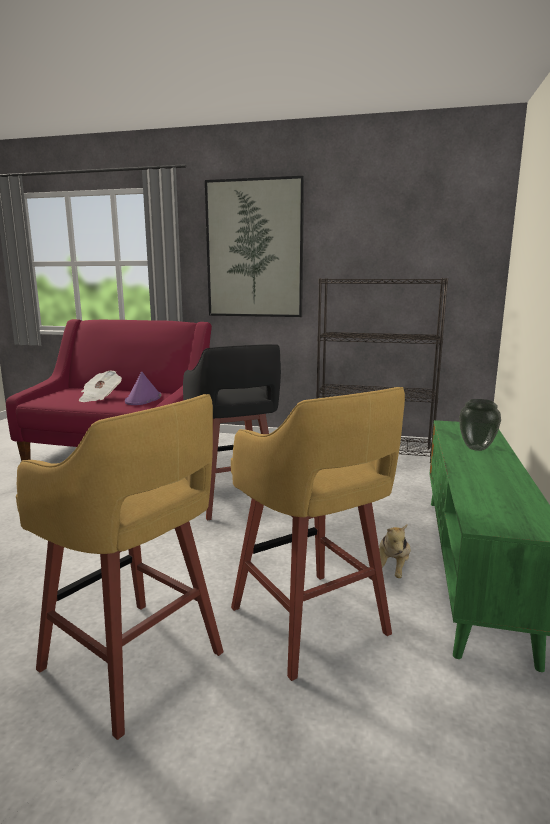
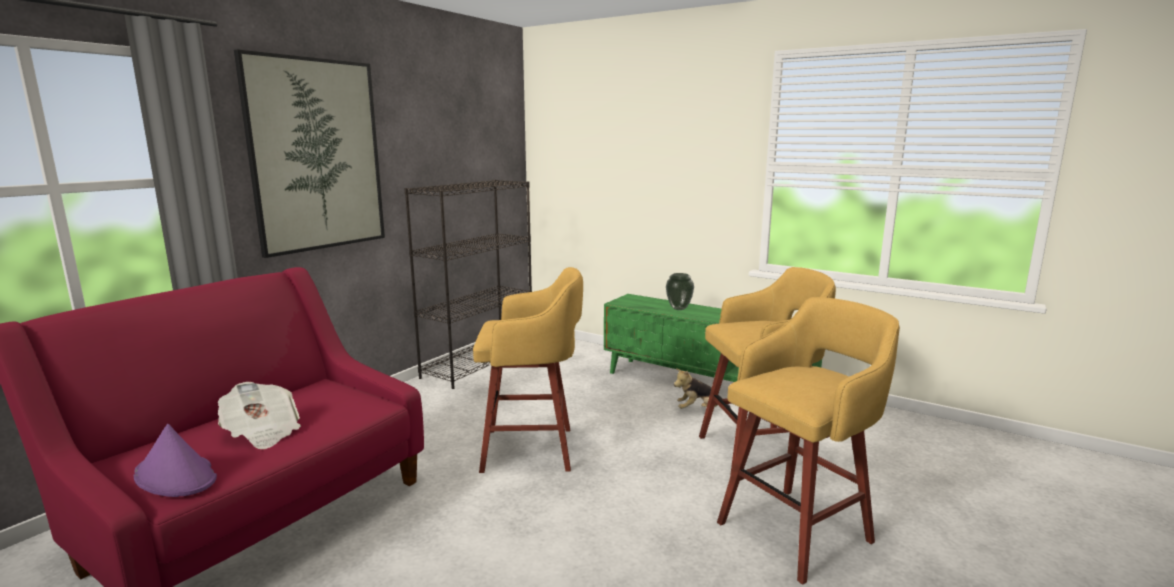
camera: 70 degrees left, 0 degrees up
purple hat [125,372,162,405] -> purple hat moved to [133,424,217,497]
black stool [183,344,281,521] -> yellow stool [473,267,583,473]
plush toy [379,524,411,578] -> plush toy turned 135 degrees clockwise [674,368,731,409]

